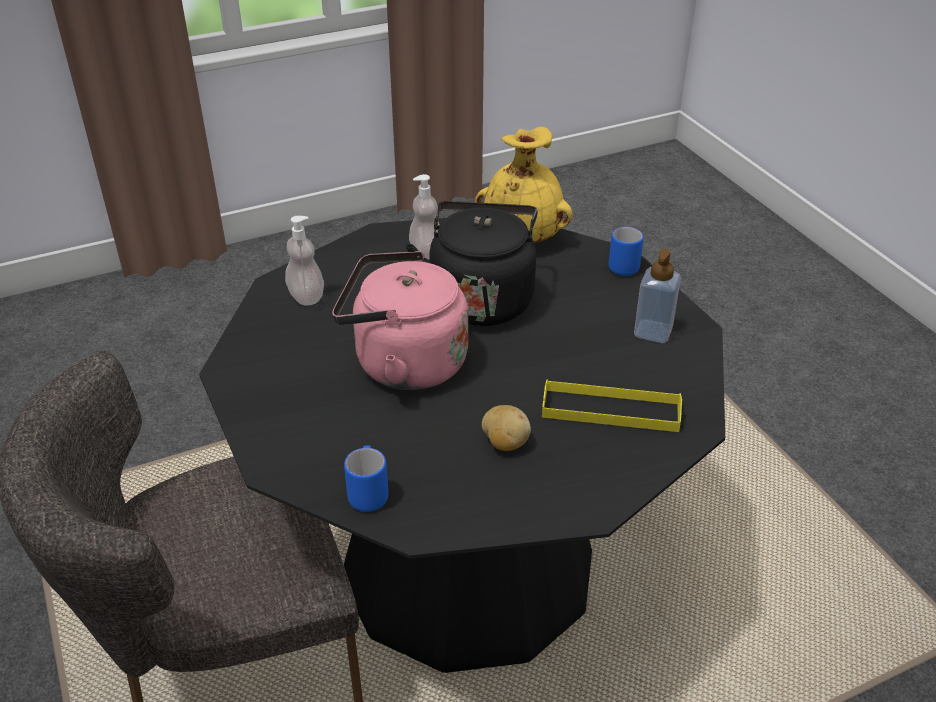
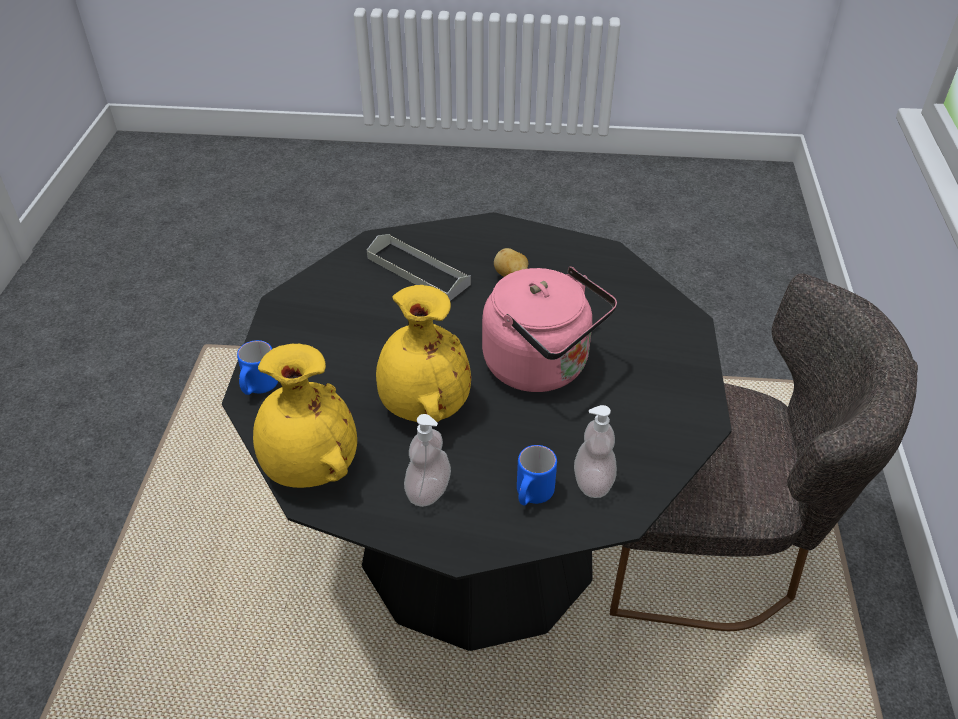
camera: 150 degrees left, 5 degrees up
blue mug [344,445,389,512] -> blue mug moved to [517,445,557,506]
black kettle [406,201,538,326] -> yellow vase [376,285,471,422]
yellow tray [542,379,682,432] -> grey tray [367,234,471,301]
soap dispenser [634,249,681,343] -> none

